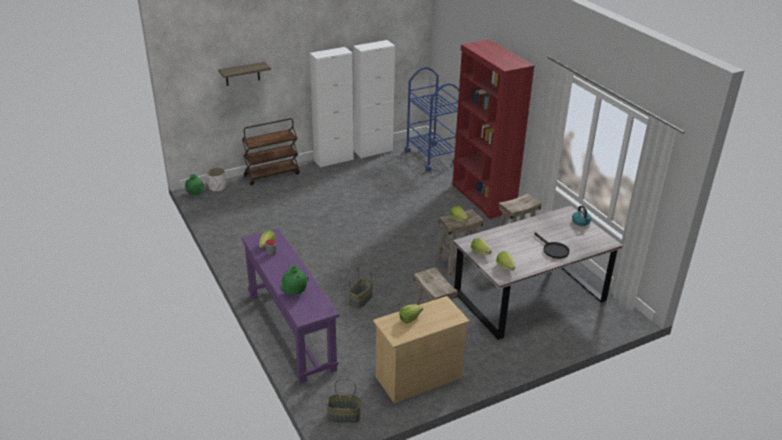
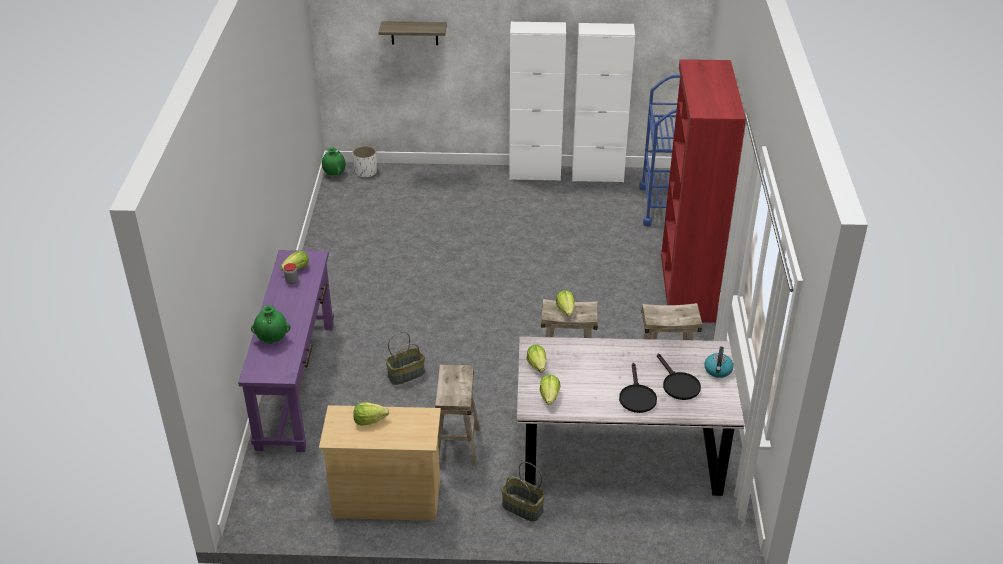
camera: 30 degrees right, 5 degrees up
brown cart [242,118,300,185] -> none
basket [326,378,361,423] -> basket moved to [501,462,545,522]
none -> black frying pan [657,354,701,400]

